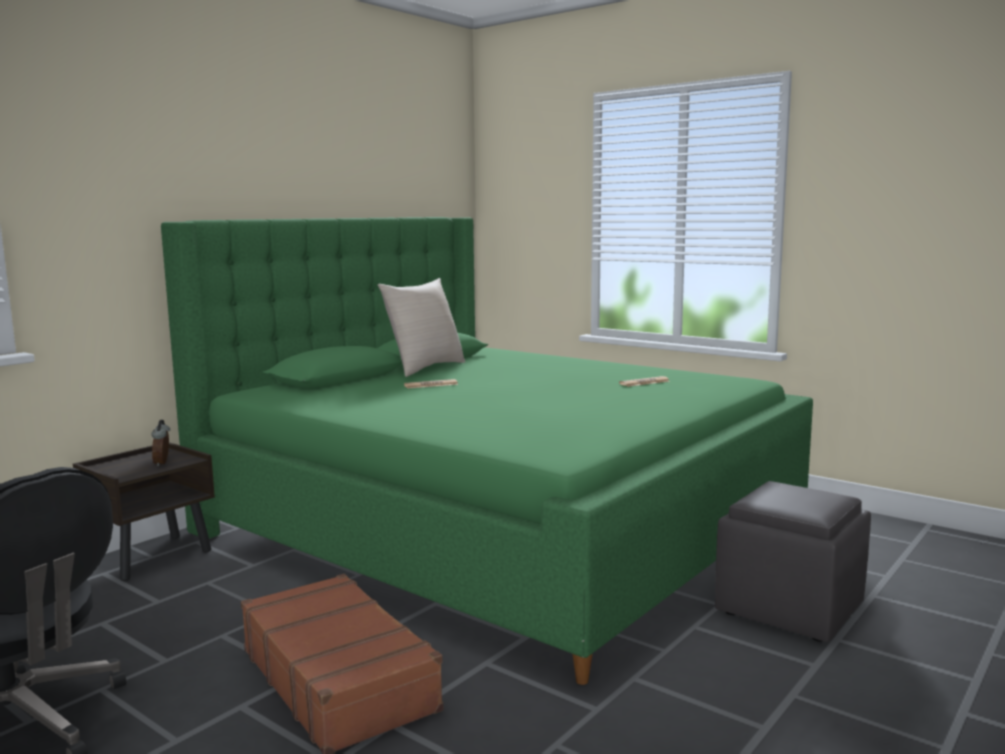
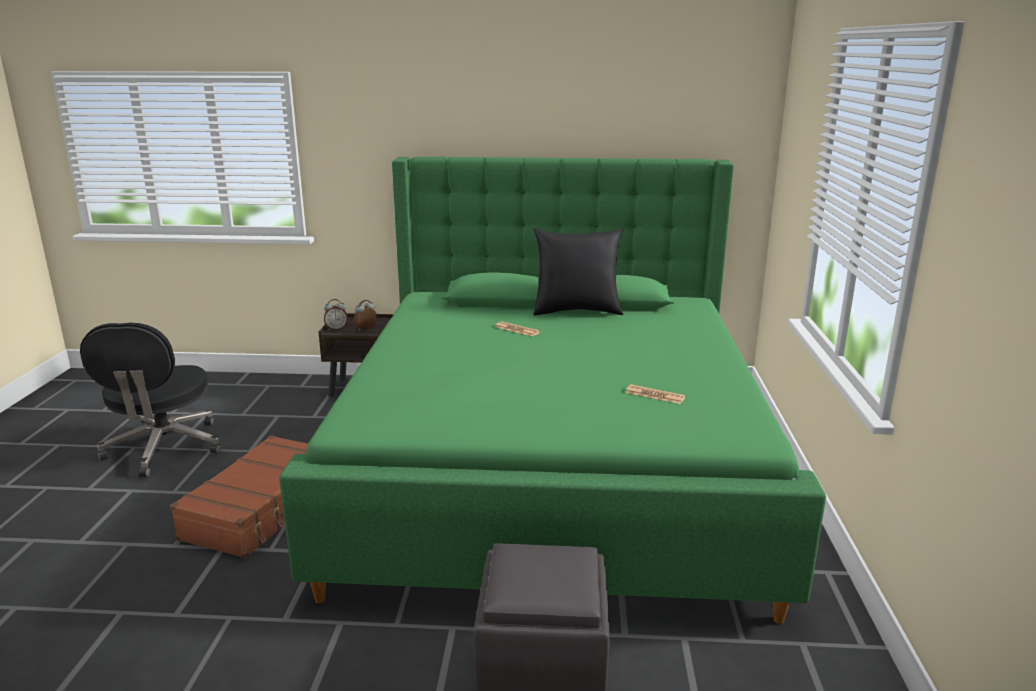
camera: 55 degrees right, 10 degrees up
beige pillow [378,278,465,377] -> black pillow [533,228,623,315]
none -> alarm clock [324,299,348,330]

